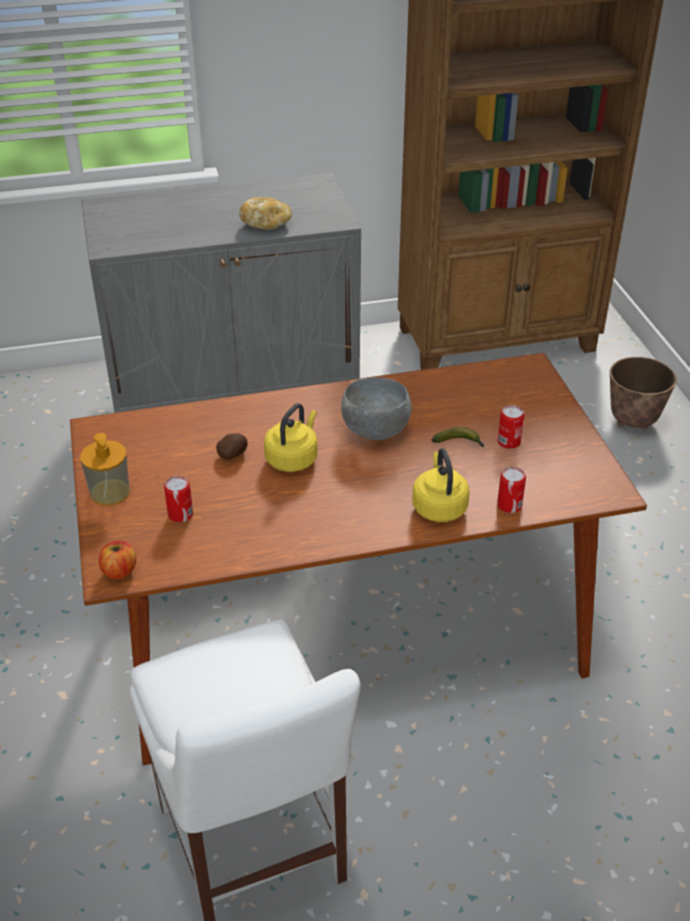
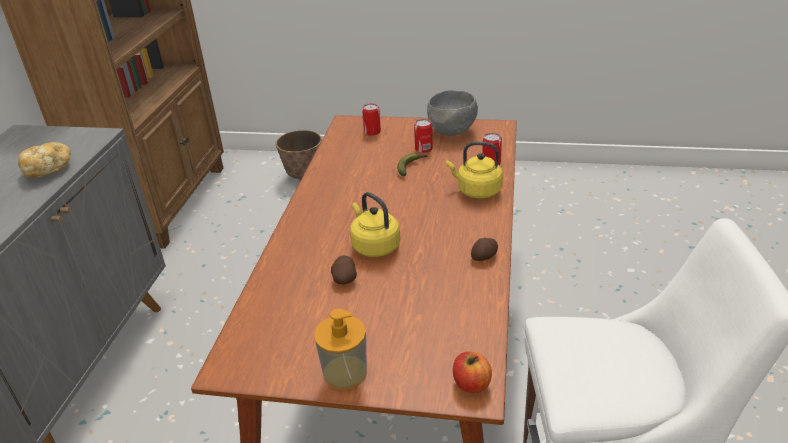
camera: 65 degrees left, 5 degrees down
can [164,476,193,523] -> can moved to [362,103,381,136]
grey bowl [341,377,412,441] -> grey bowl moved to [427,90,478,136]
none -> potato [471,238,498,261]

